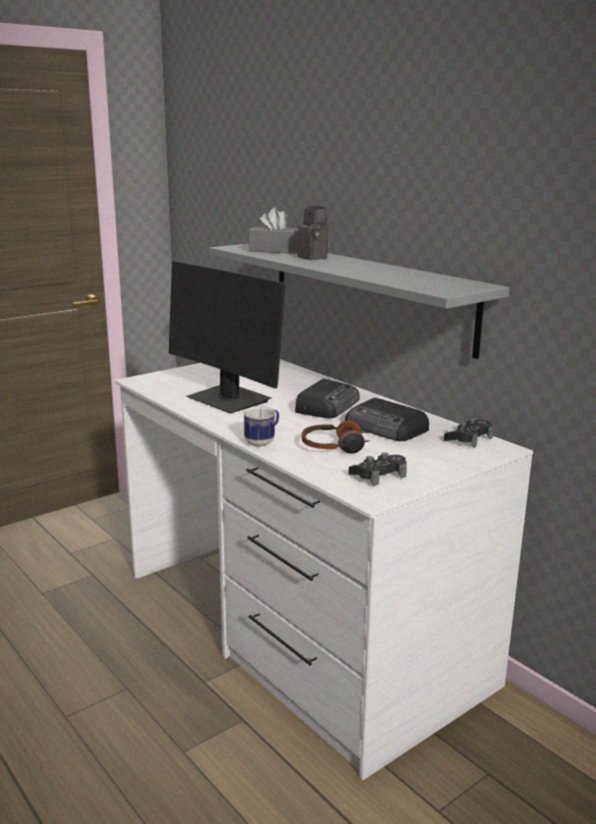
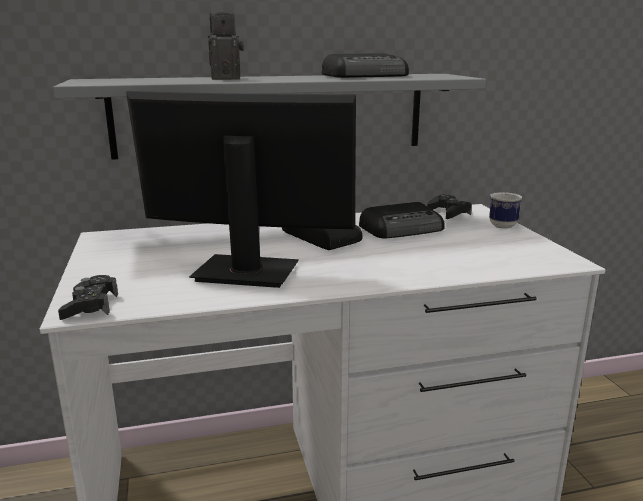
camera: 65 degrees left, 0 degrees up
monitor [169,261,285,414] -> monitor turned 150 degrees counterclockwise [126,91,356,288]
mug [243,407,279,447] -> mug moved to [489,192,522,229]
grey tissue box [248,208,298,254] -> none
headphones [302,420,370,454] -> none
black game controller [349,452,407,486] -> black game controller moved to [58,275,118,320]
none -> radio [322,53,409,78]

